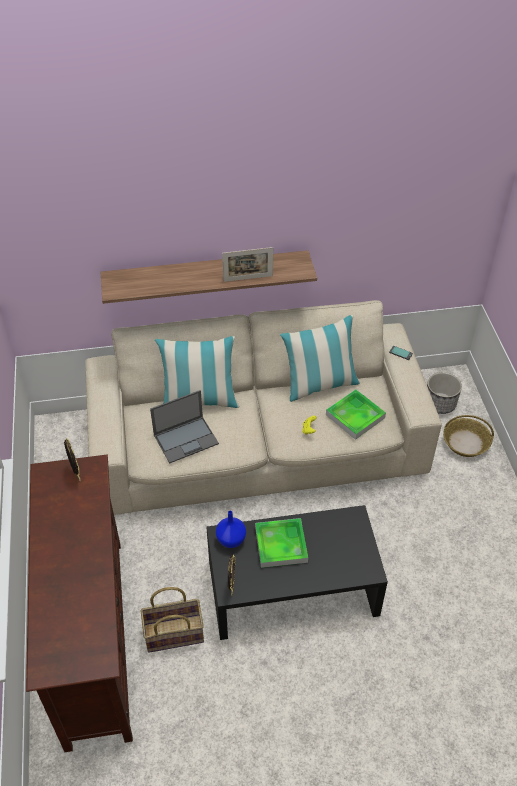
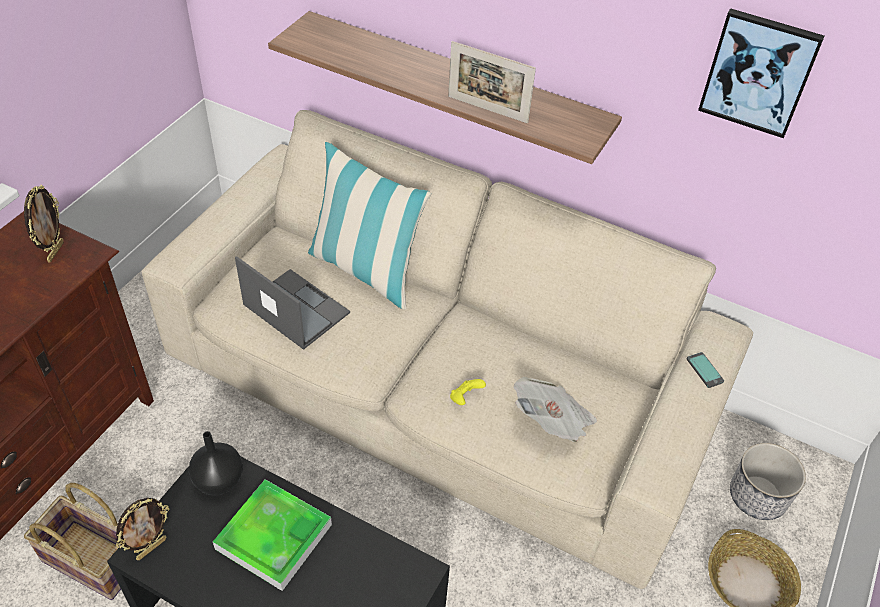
camera: 35 degrees right, 0 degrees up
laptop [150,390,219,464] -> laptop turned 150 degrees counterclockwise [235,256,350,350]
blue vase [216,510,246,548] -> black vase [189,431,243,496]
pillow [280,315,360,402] -> none
tray [326,389,386,440] -> newspaper [513,377,597,442]
none -> picture [698,8,824,138]

